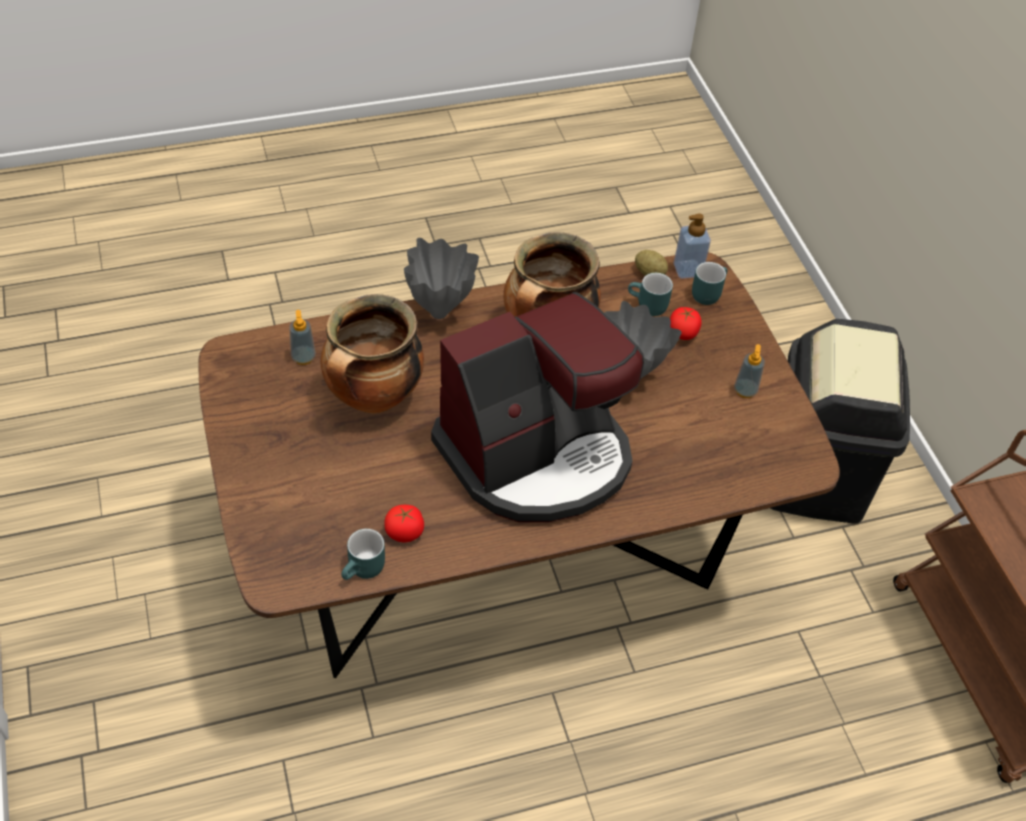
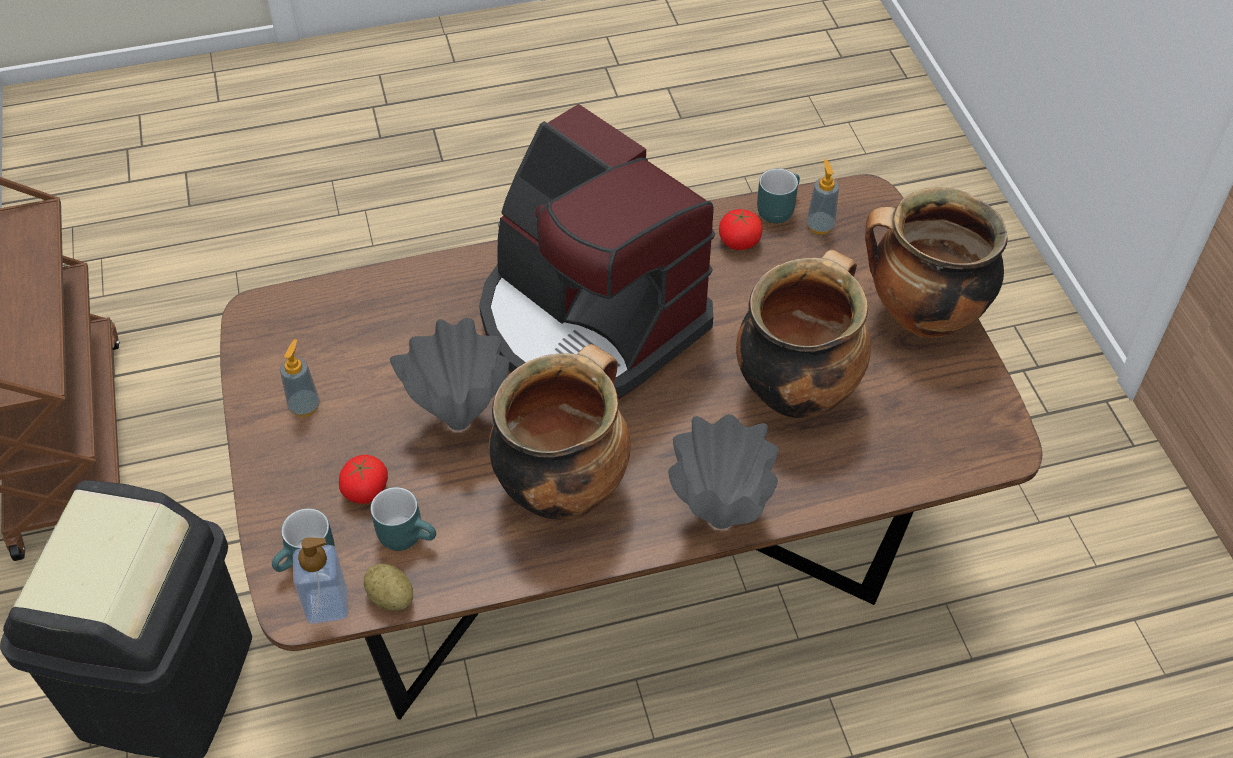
camera: 175 degrees left, 0 degrees up
soap dispenser [289,310,316,365] -> soap dispenser moved to [806,159,839,234]
coffee machine [431,292,644,522] -> coffee machine turned 105 degrees counterclockwise [479,104,715,399]
none -> cooking pot [865,187,1007,338]

